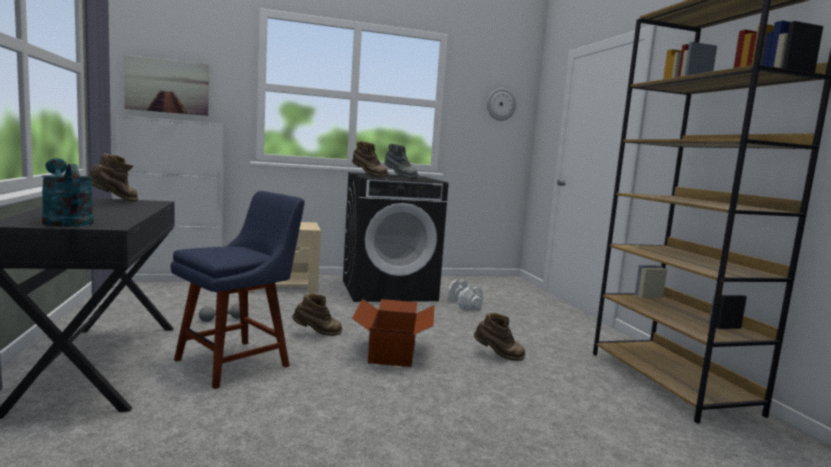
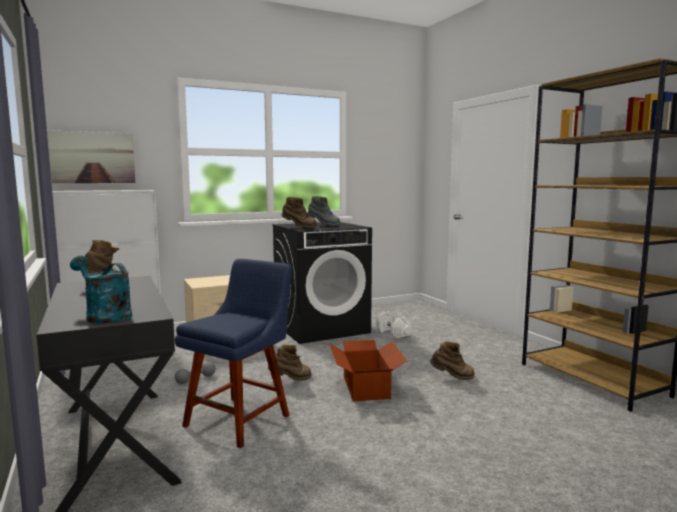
camera: 10 degrees left, 0 degrees up
wall clock [487,88,516,121] -> none

